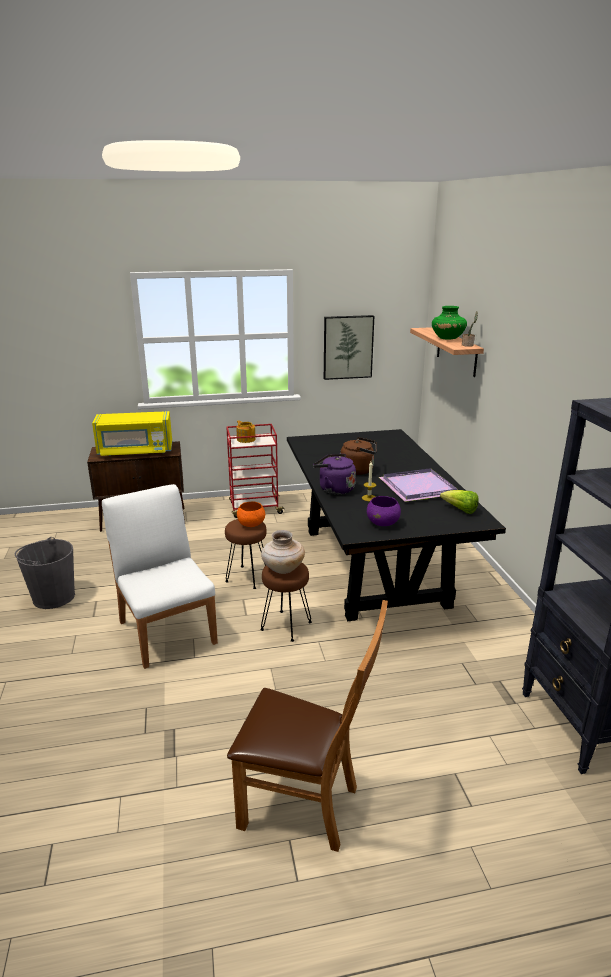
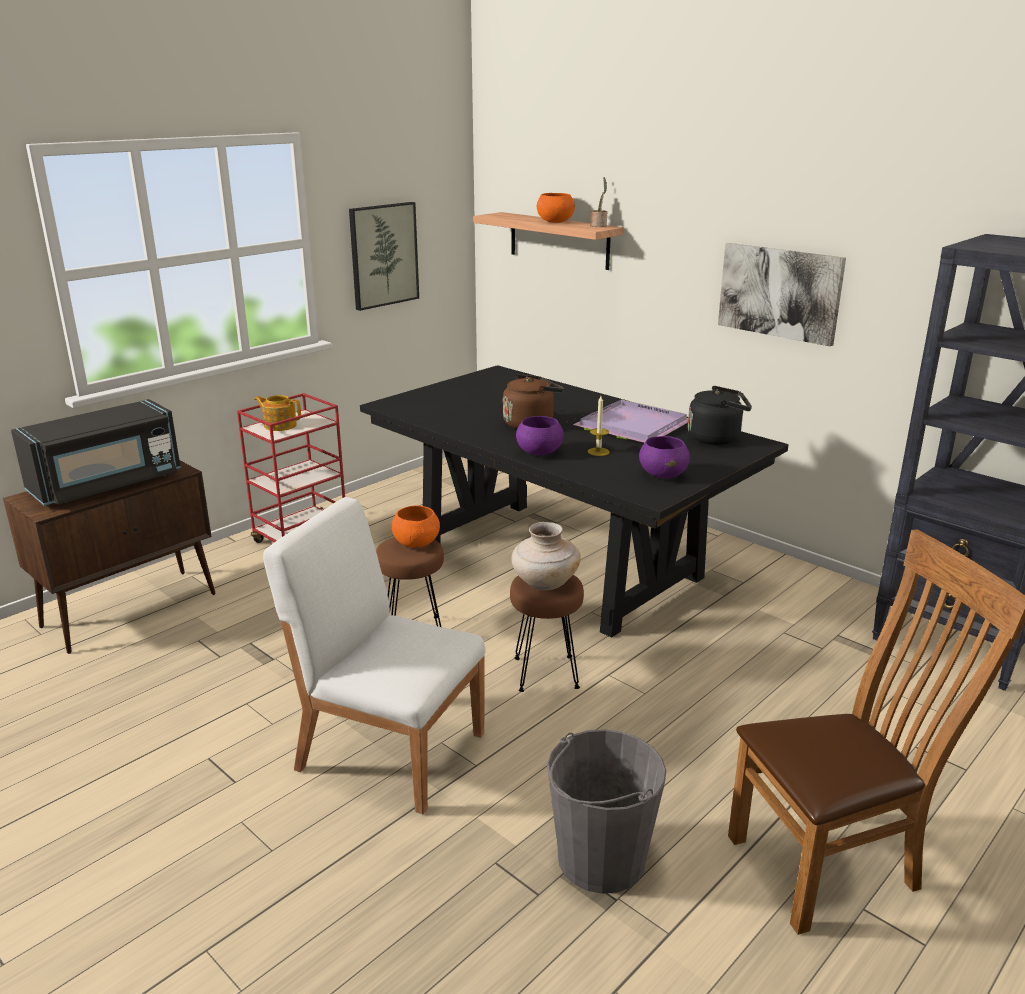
camera: 35 degrees left, 0 degrees up
grey bucket [15,537,75,609] -> grey bucket moved to [547,729,666,894]
yellow microwave [92,411,172,456] -> black microwave [11,399,181,506]
purple kettle [313,454,356,494] -> purple bowl [516,416,564,455]
green vase [432,306,467,339] -> orange bowl [537,193,575,223]
lettuce [440,490,479,514] -> black kettle [688,386,752,445]
none -> picture [718,243,846,346]

